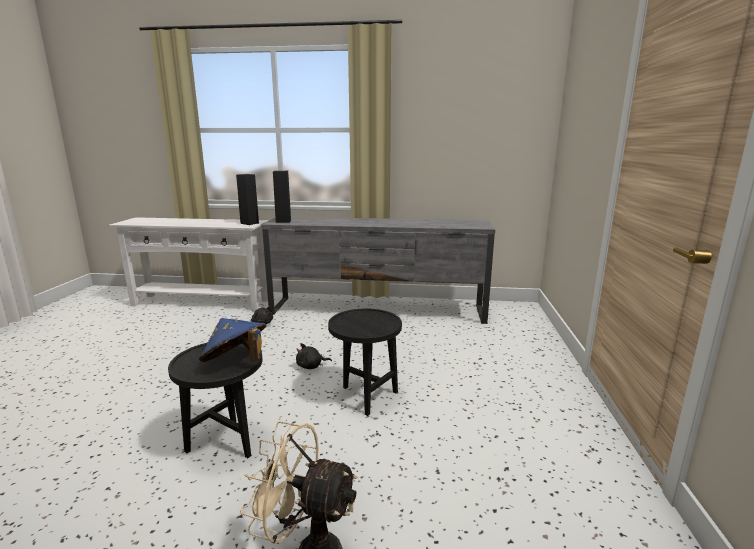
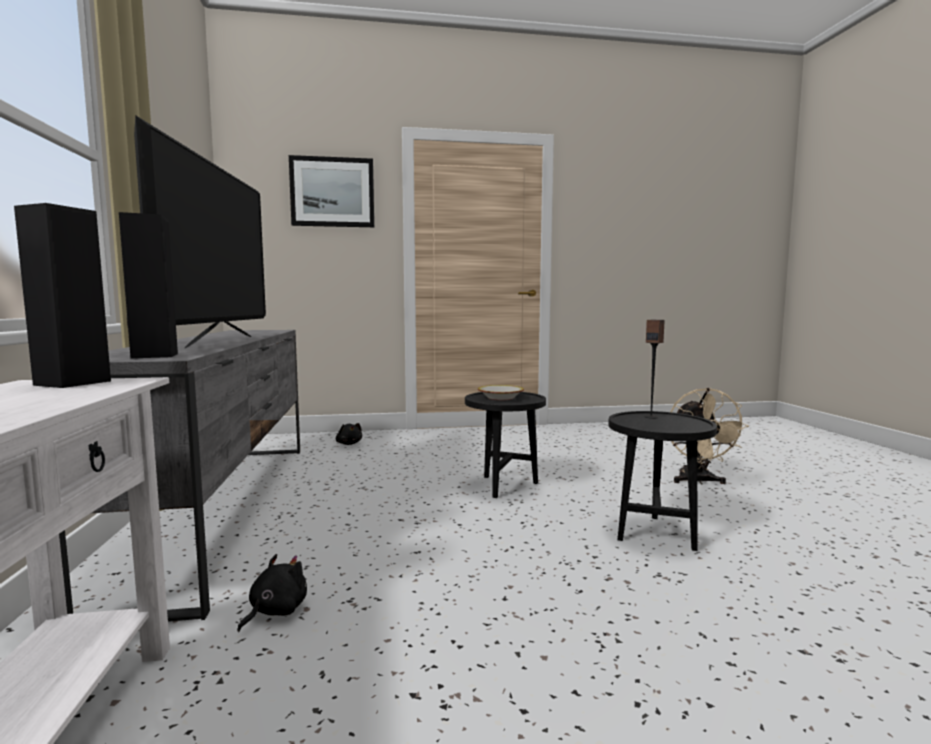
camera: 105 degrees left, 10 degrees down
blue hat [199,318,266,362] -> speaker [644,320,665,419]
black plush toy [296,343,332,369] -> black plush toy moved to [336,423,362,445]
none -> television [134,115,266,348]
none -> picture [289,155,374,227]
none -> bowl [478,385,524,400]

